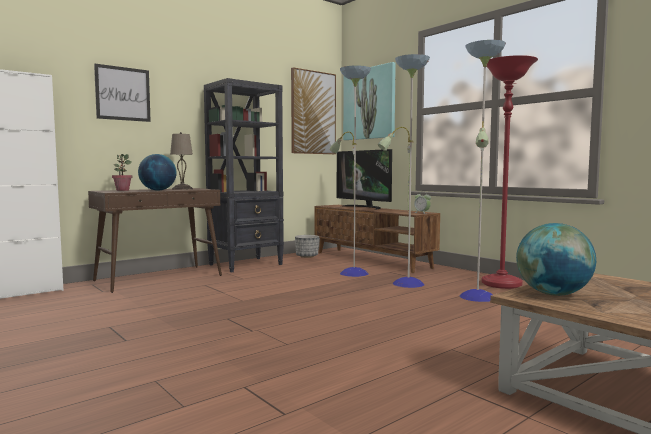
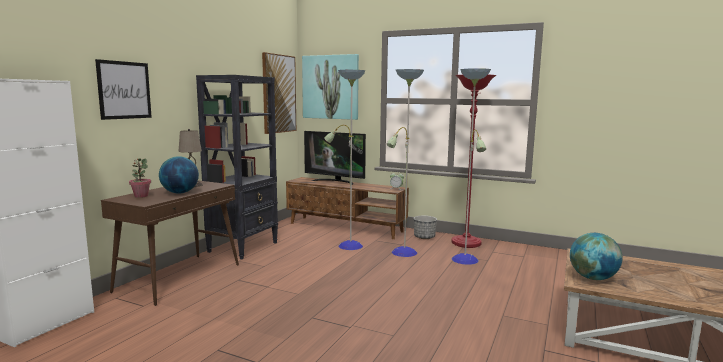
camera: 25 degrees left, 5 degrees up
planter [295,235,319,258] -> planter moved to [414,216,437,239]

